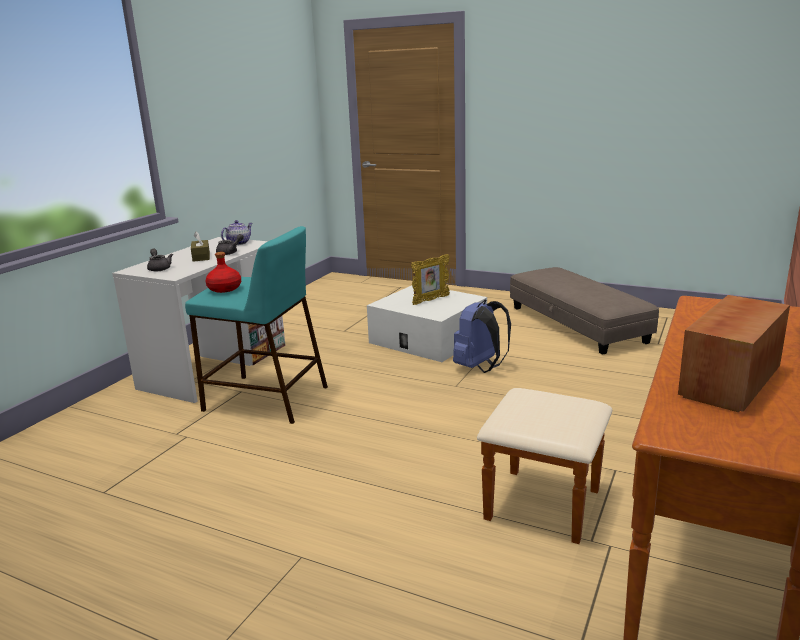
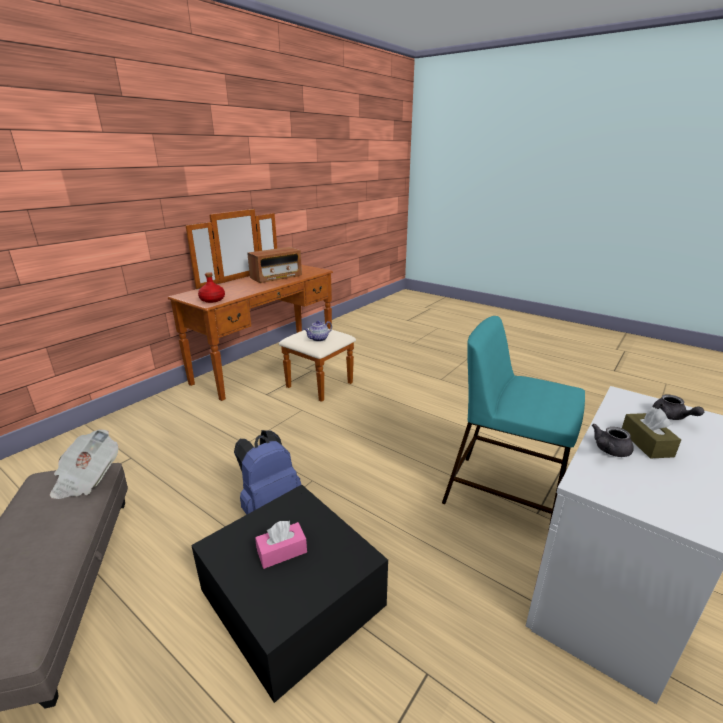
camera: 170 degrees left, 5 degrees up
red bottle [206,252,241,293] -> red bottle moved to [198,272,225,303]
teapot [221,220,253,245] -> teapot moved to [304,321,332,342]
white storage box [367,286,487,362] -> black storage box [191,485,388,703]
picture frame [411,254,450,305] -> pink tissue box [255,521,307,569]
none -> newspaper [50,429,118,499]

